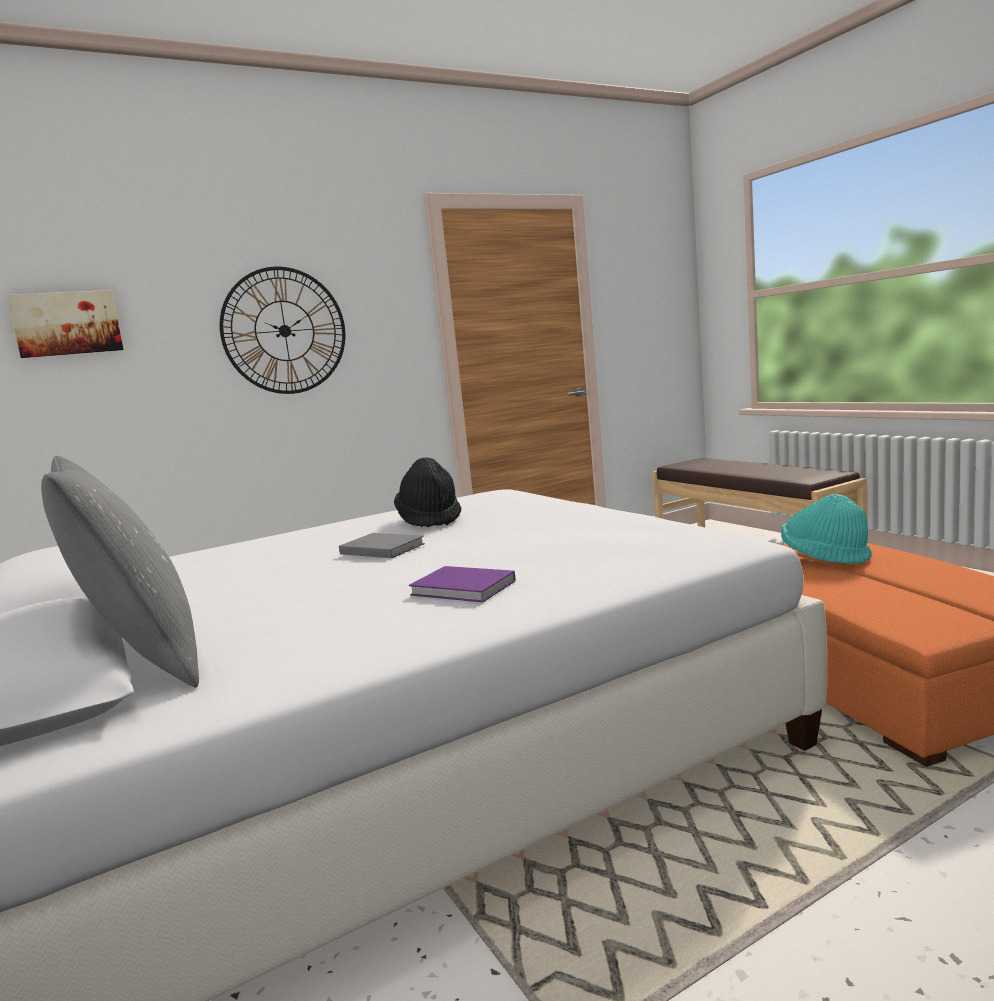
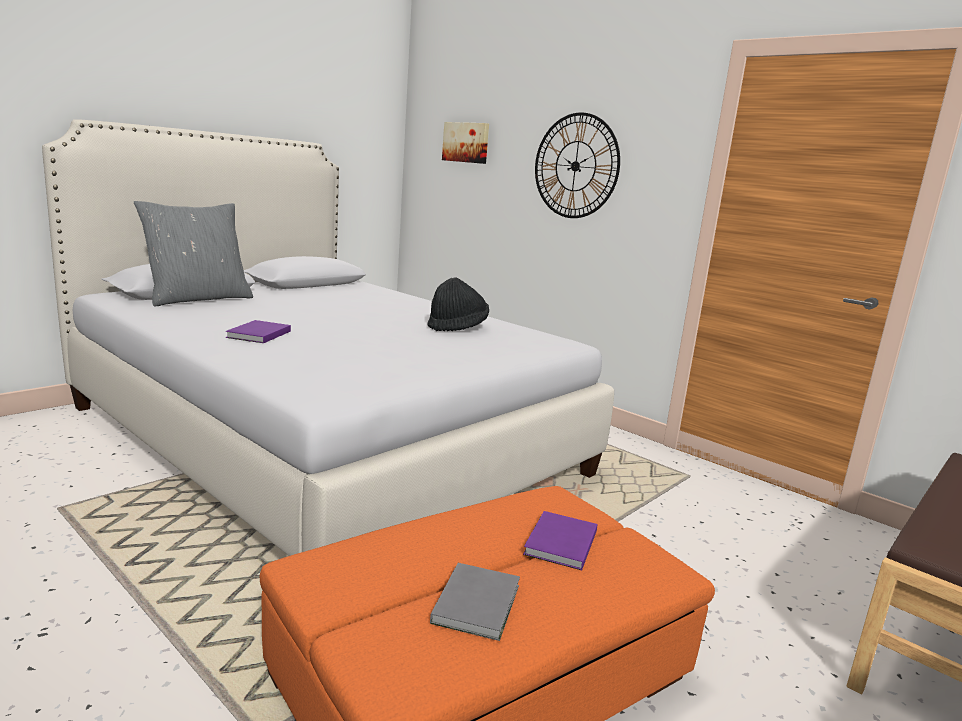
camera: 70 degrees right, 5 degrees up
grey book [339,533,425,558] -> grey book moved to [430,563,520,641]
turquoise hat [781,494,872,564] -> purple book [523,511,597,570]

